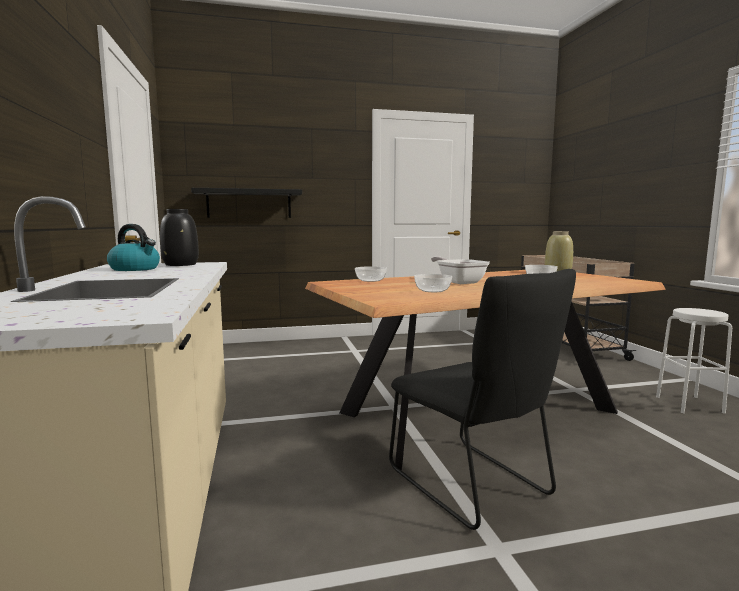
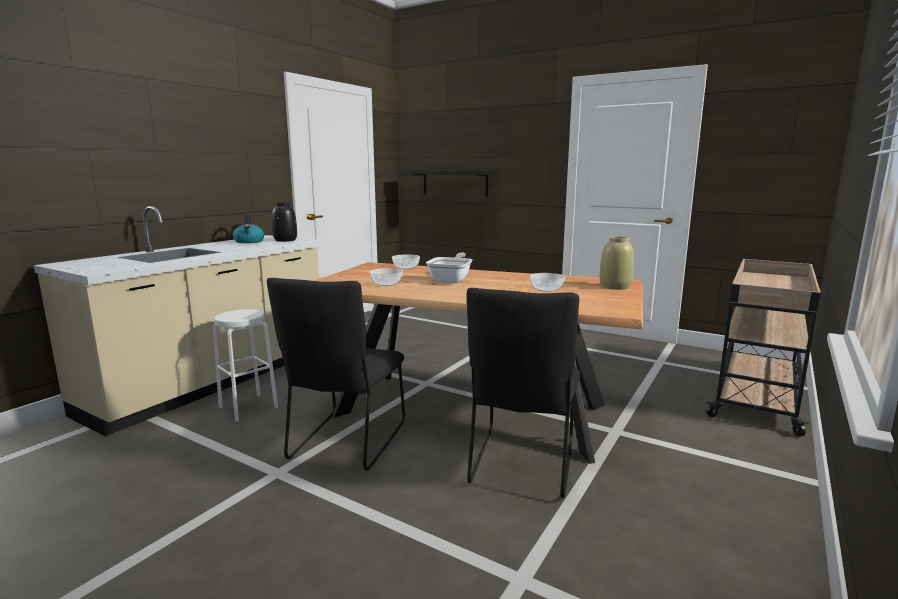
camera: 45 degrees right, 5 degrees up
white stool [656,308,732,414] -> white stool moved to [213,309,278,421]
none -> black chair [467,288,580,499]

